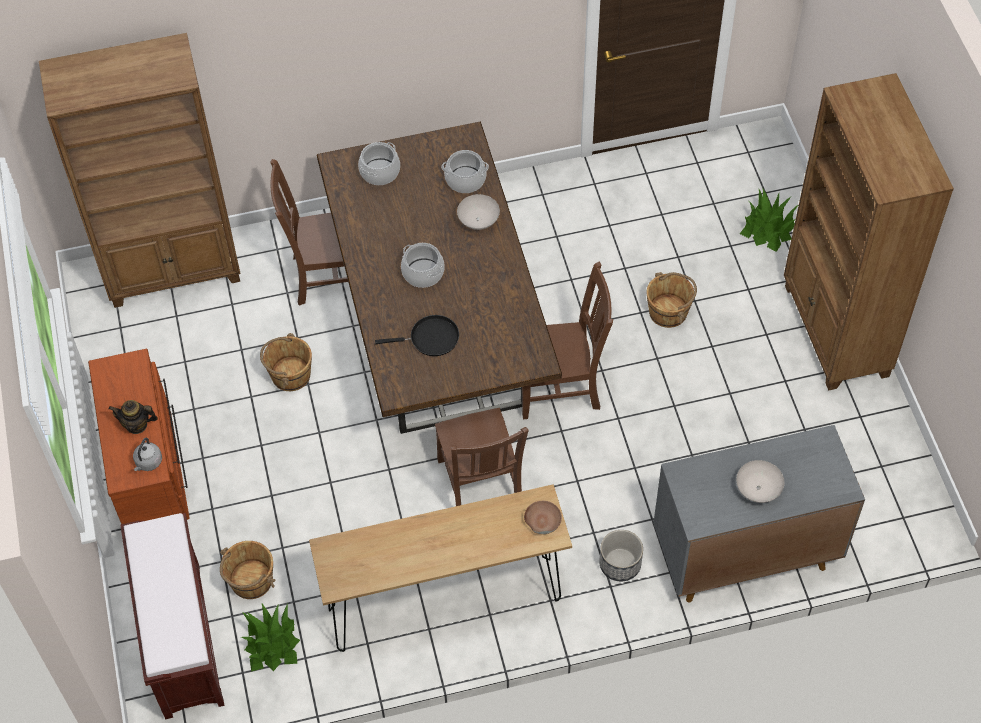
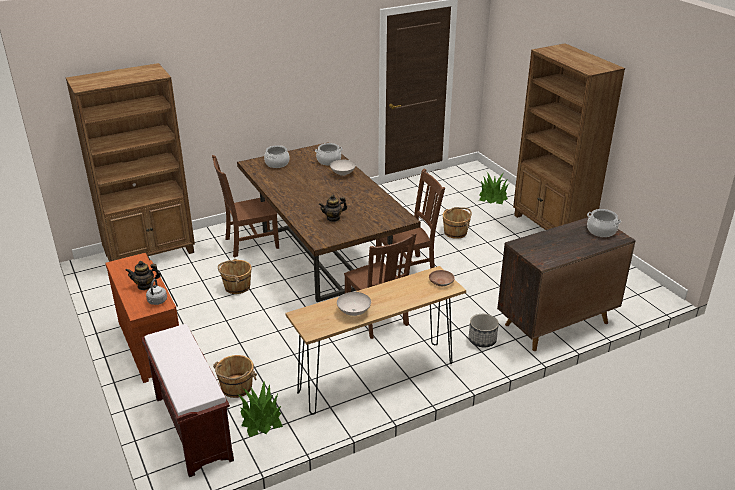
camera: 15 degrees left, 25 degrees down
black frying pan [375,315,459,356] -> teapot [319,195,347,222]
cooking pot [401,243,445,288] -> cooking pot moved to [587,209,621,237]
grey cabinet [653,425,865,603] -> brown cabinet [497,217,636,351]
white bowl [736,460,784,503] -> white bowl moved to [337,292,371,316]

